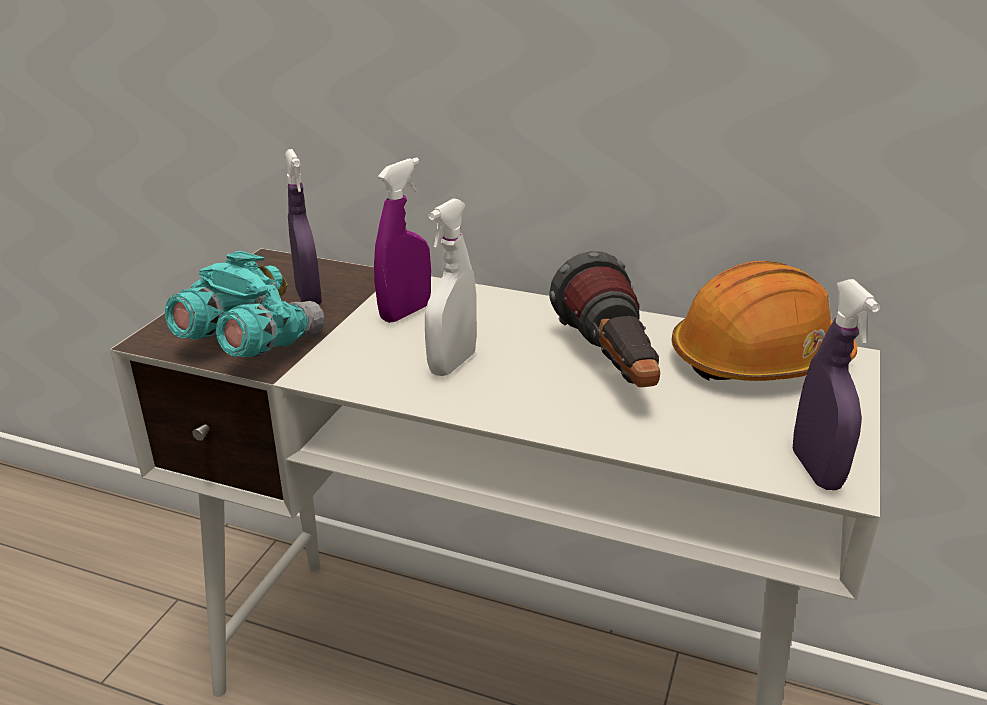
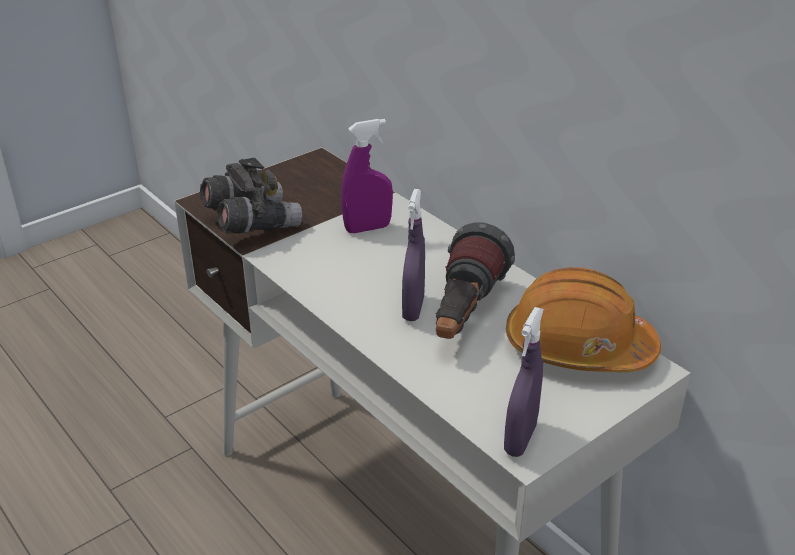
camera: 30 degrees right, 5 degrees up
turquoise binoculars [165,251,324,357] -> grey binoculars [200,158,302,233]
purple spray bottle [285,149,322,305] -> purple spray bottle moved to [402,189,425,321]
white spray bottle [425,198,477,376] -> none

